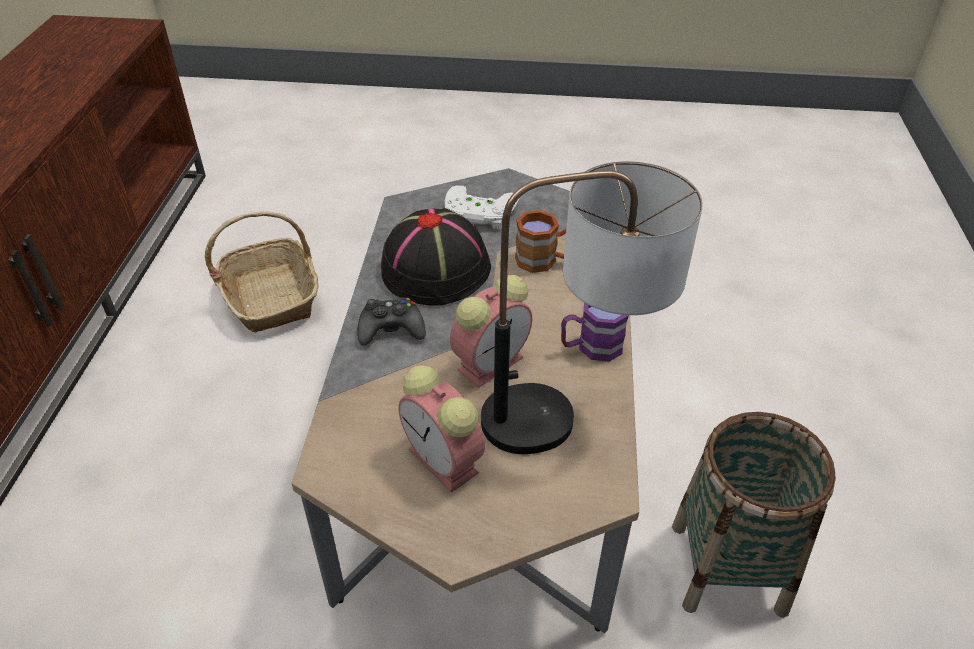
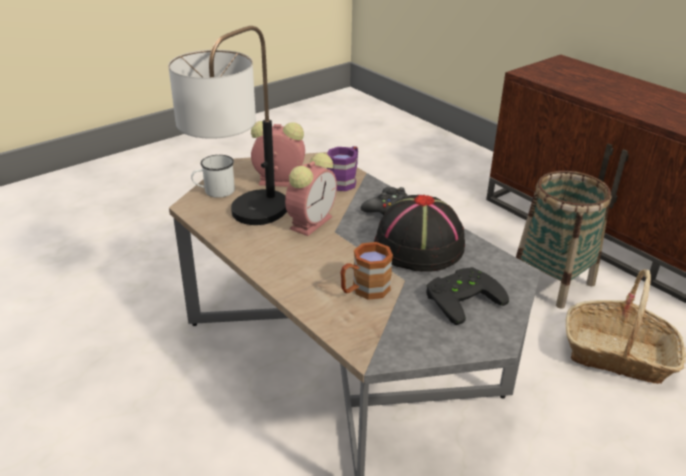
camera: 135 degrees right, 10 degrees down
white game controller [445,186,519,229] -> black game controller [426,267,509,325]
alarm clock [450,275,532,388] -> alarm clock turned 150 degrees counterclockwise [285,153,337,236]
purple mug [561,303,629,362] -> purple mug moved to [327,146,358,191]
basket [672,412,836,618] -> basket moved to [516,171,611,309]
none -> white mug [191,155,235,198]

